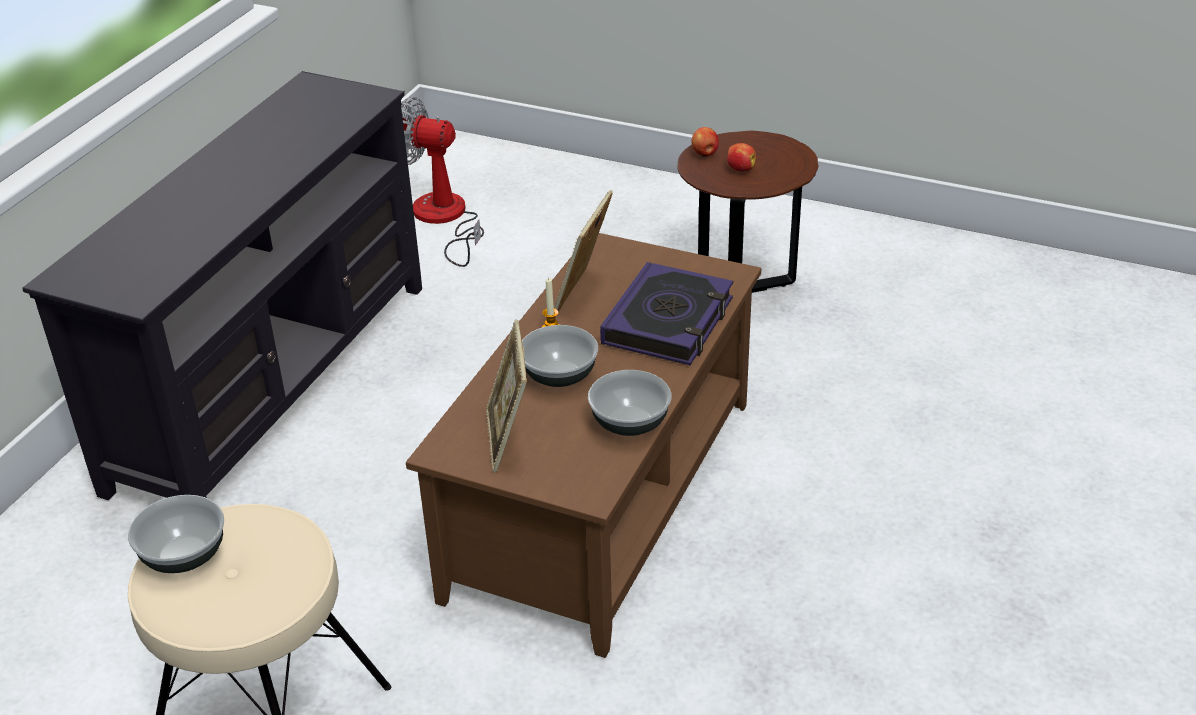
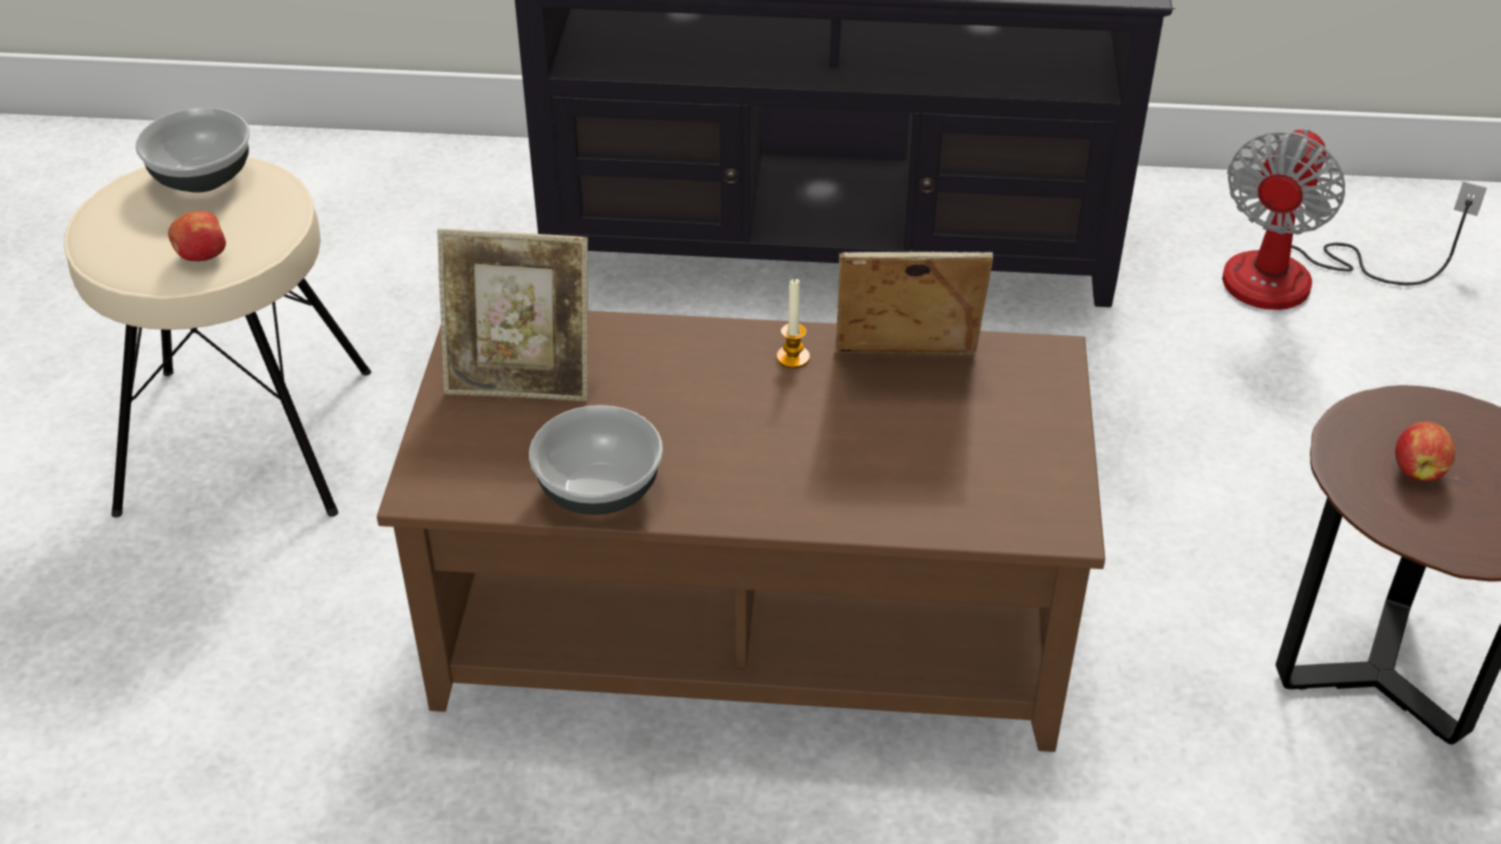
camera: 70 degrees right, 5 degrees up
fan [401,97,484,267] -> fan turned 150 degrees counterclockwise [1222,127,1487,310]
picture frame [486,319,527,472] -> picture frame turned 150 degrees counterclockwise [437,229,588,401]
bowl [522,325,598,387] -> none
book [600,262,733,365] -> none
apple [692,127,719,157] -> apple moved to [168,211,226,262]

